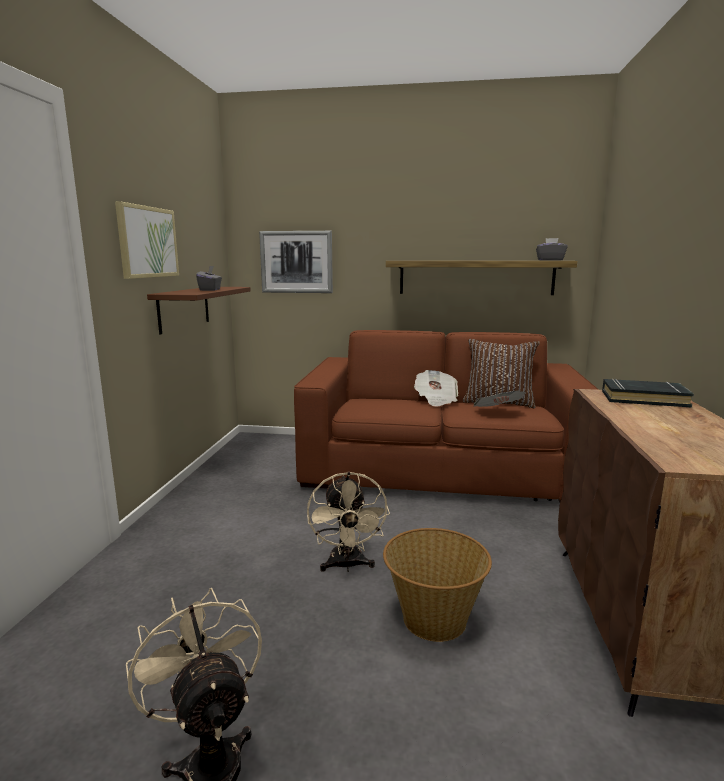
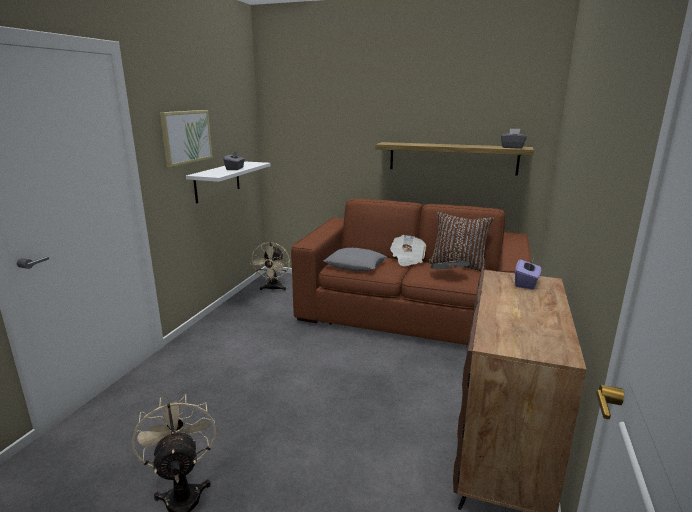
camera: 10 degrees right, 5 degrees up
brown shelf [147,287,251,334] -> white shelf [186,161,271,204]
picture [259,231,333,293] -> none
beige fan [307,472,390,572] -> beige fan moved to [250,242,290,291]
basket [383,528,492,642] -> none
black book [602,379,694,408] -> purple tissue box [515,257,541,289]
none -> grey pillow [324,248,387,271]

